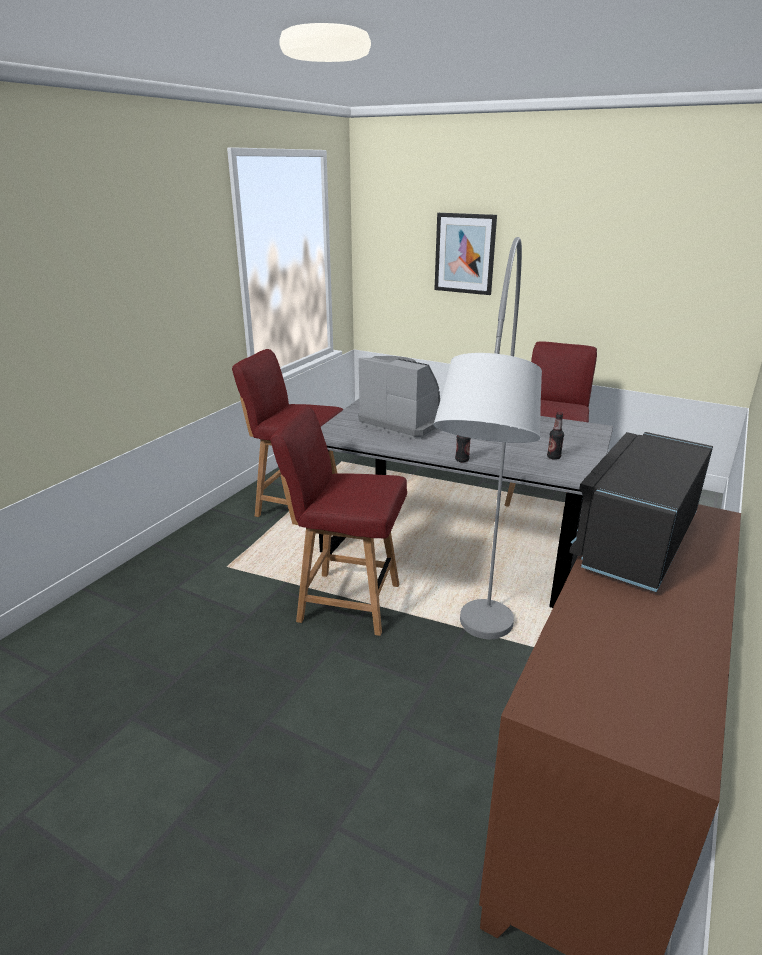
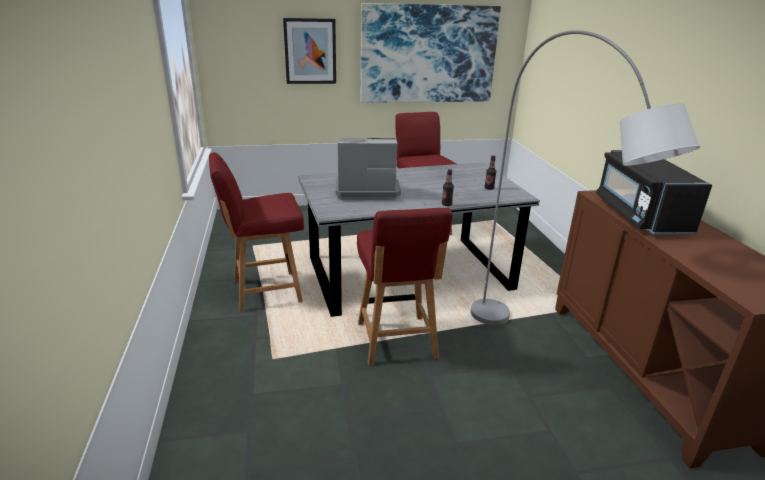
camera: 40 degrees left, 0 degrees up
red chair [270,406,407,636] -> red chair turned 75 degrees counterclockwise [357,208,453,366]
none -> picture [361,3,501,103]

